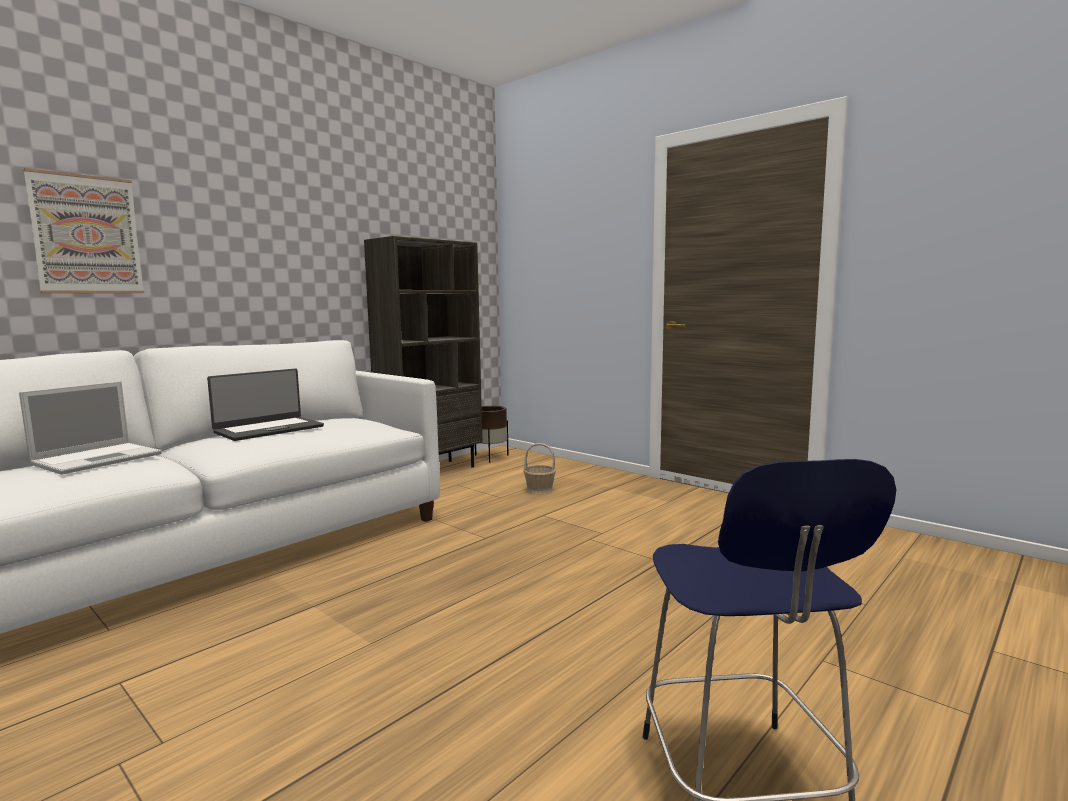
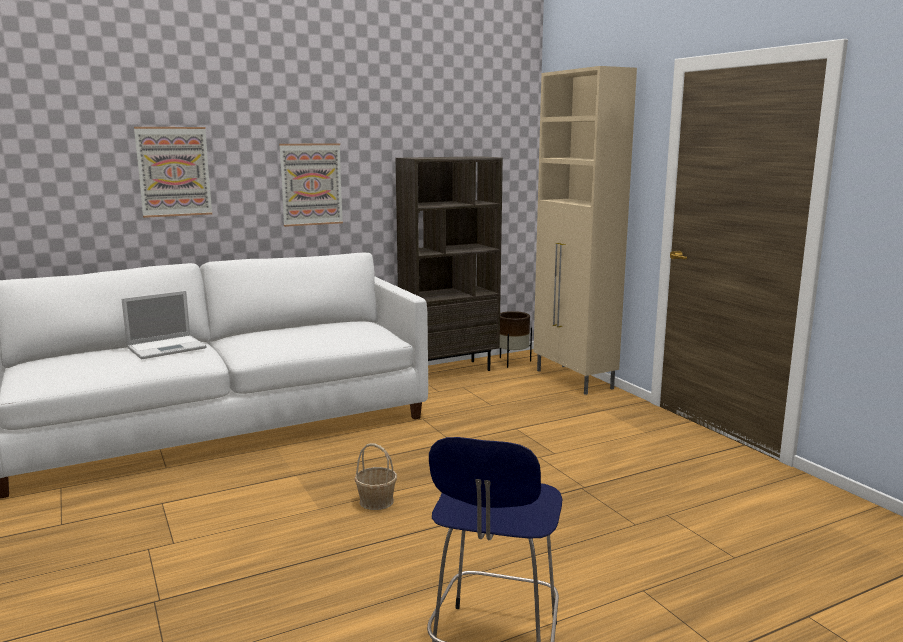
camera: 20 degrees right, 5 degrees up
laptop [207,368,324,441] -> none
basket [523,443,556,494] -> basket moved to [354,443,397,510]
none -> picture [279,143,343,227]
none -> beige cabinet [534,66,637,395]

